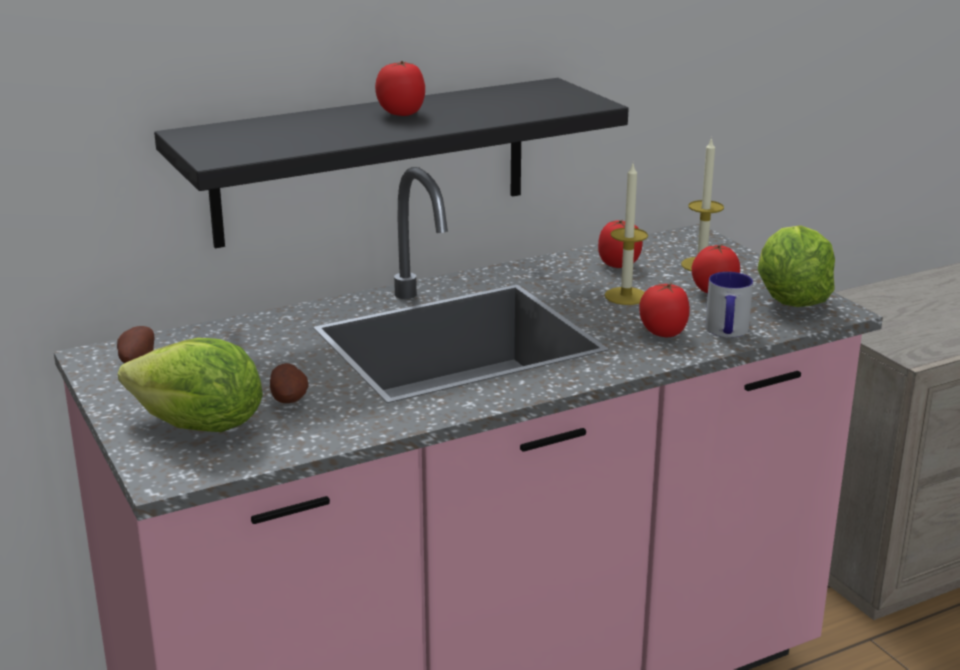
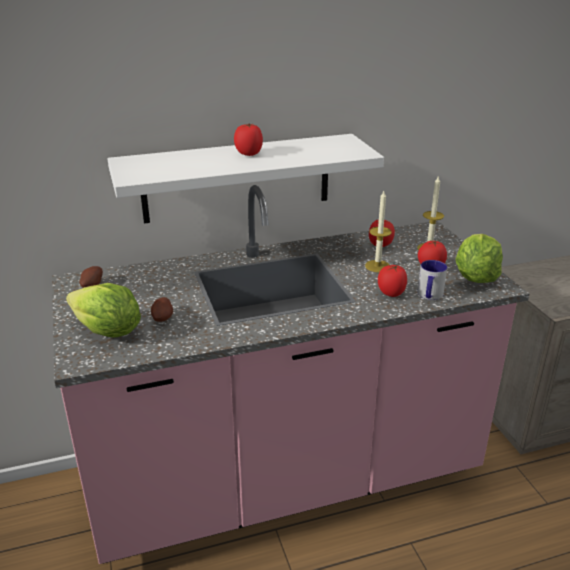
camera: 10 degrees right, 5 degrees up
black shelf [154,78,629,248] -> white shelf [107,134,384,224]

